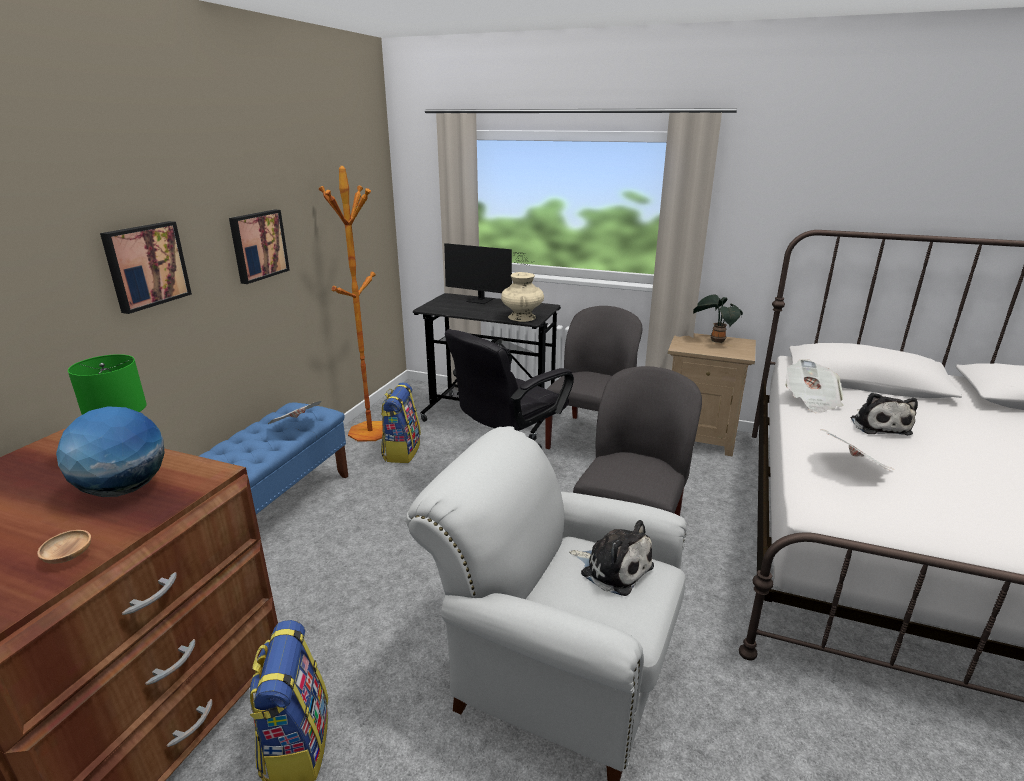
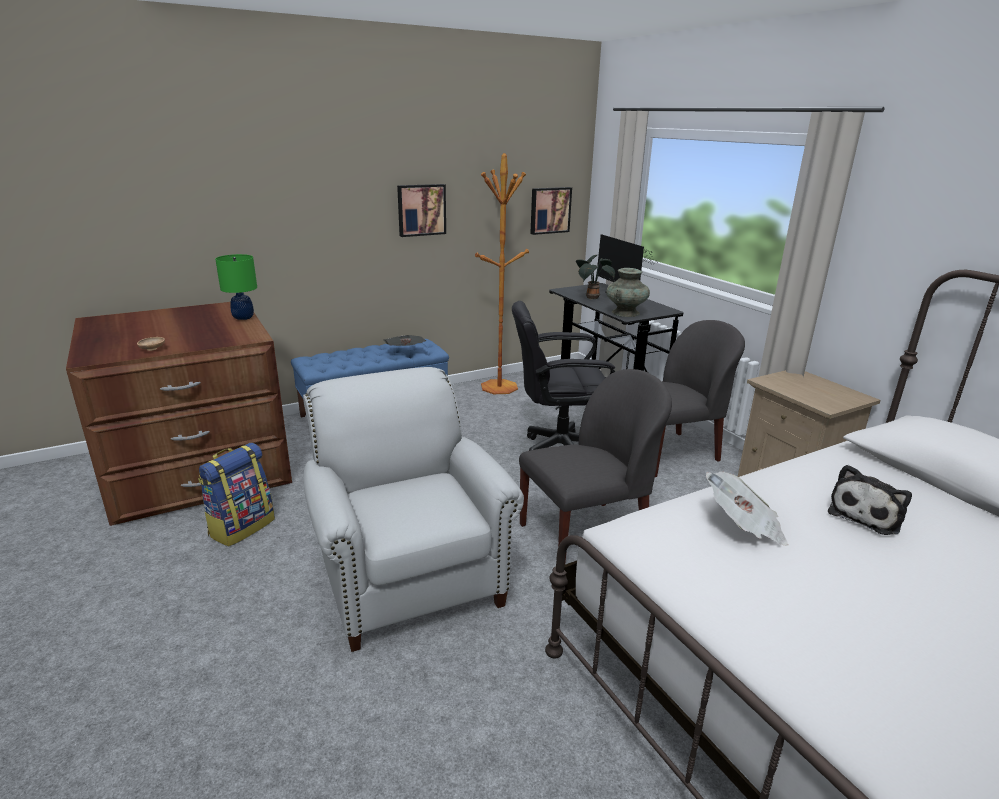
camera: 40 degrees right, 0 degrees up
globe [56,406,165,497] -> none
picture [100,221,192,314] -> picture moved to [530,187,572,235]
backpack [381,382,421,463] -> none
beige vase [501,272,544,322] -> turquoise vase [606,268,650,317]
plush toy [569,520,654,596] -> none
potted plant [693,295,743,343] -> potted plant moved to [576,255,615,300]
newspaper [785,359,843,413] -> none

